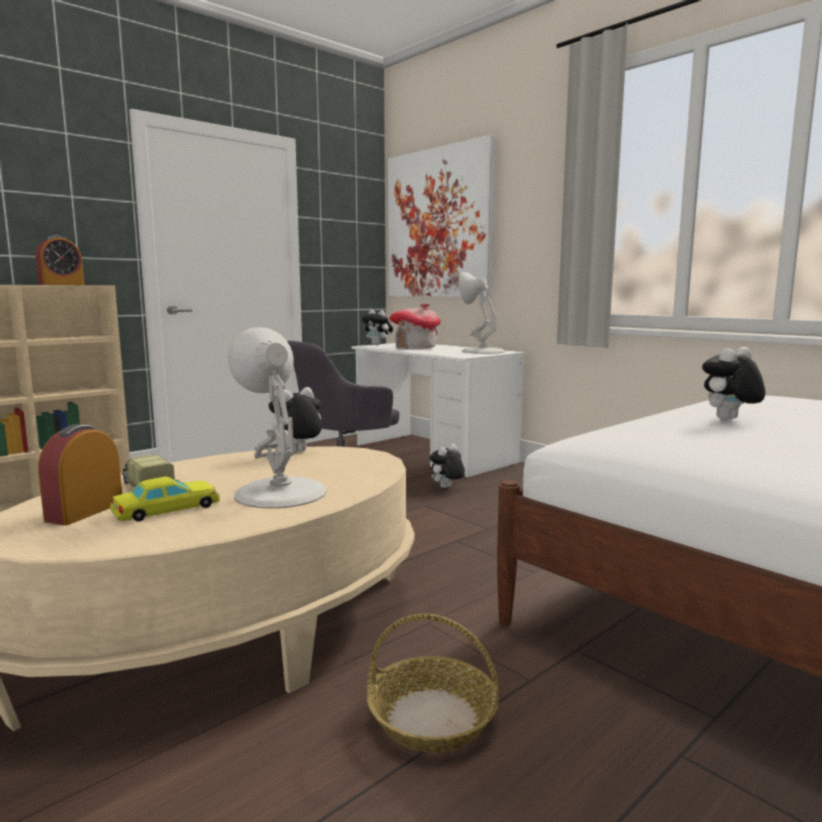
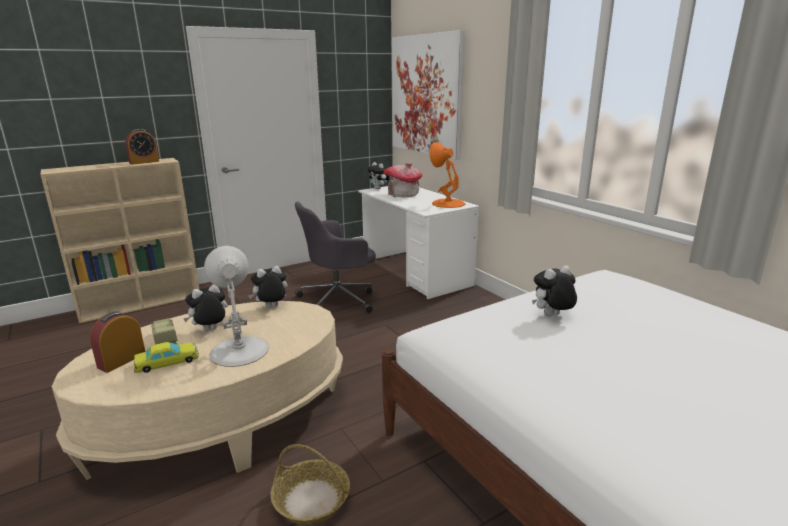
camera: 10 degrees right, 10 degrees up
plush toy [429,444,465,488] -> plush toy moved to [184,284,228,330]
white table lamp [459,272,505,354] -> orange table lamp [430,142,465,208]

